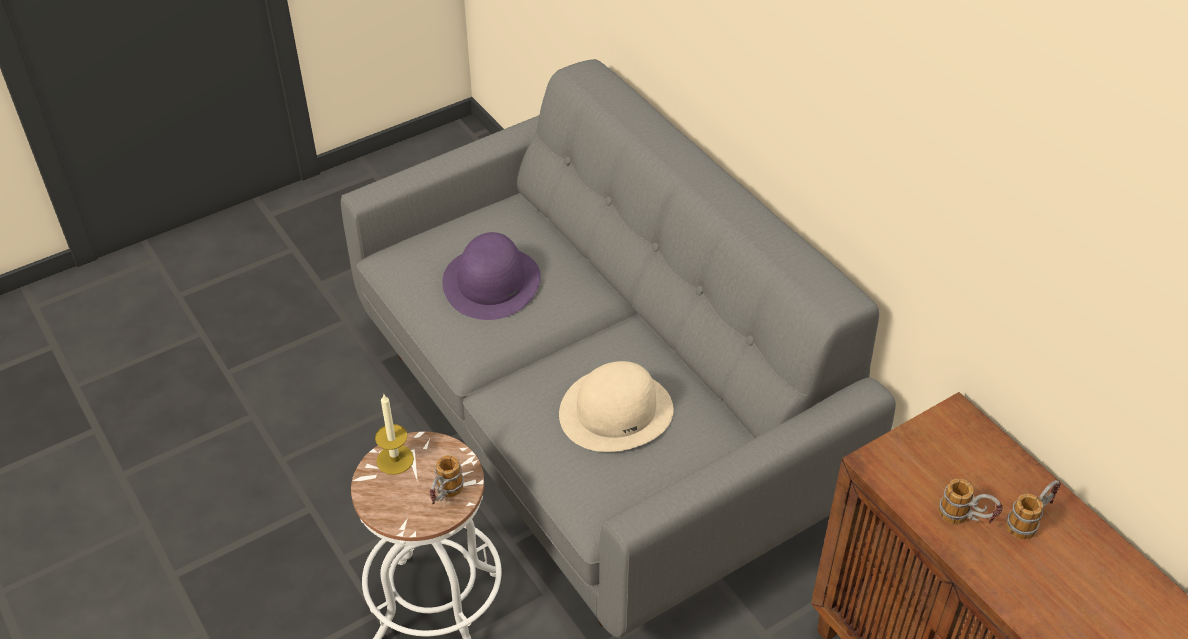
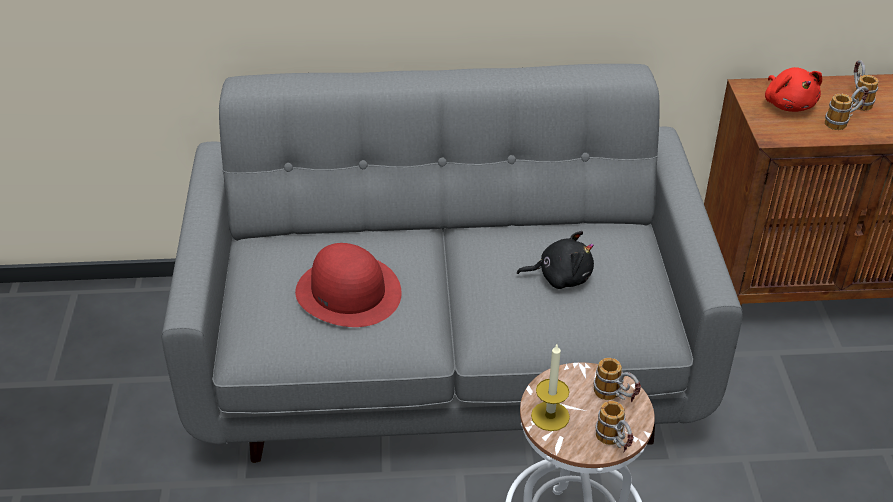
camera: 60 degrees left, 5 degrees down
purple hat [442,232,541,320] -> red hat [295,243,402,327]
beige hat [559,361,674,452] -> black plush toy [517,231,594,289]
none -> mug [595,401,634,453]
none -> red plush toy [765,67,822,112]

